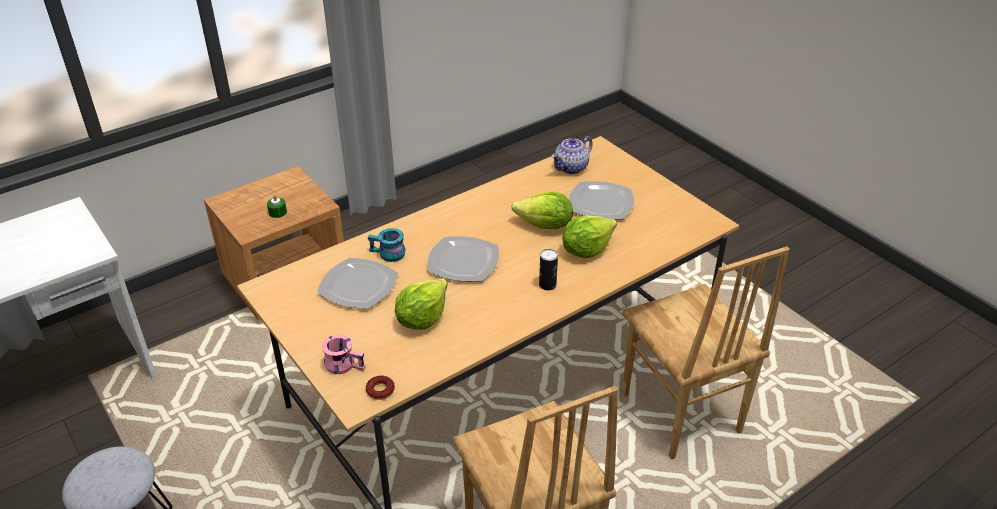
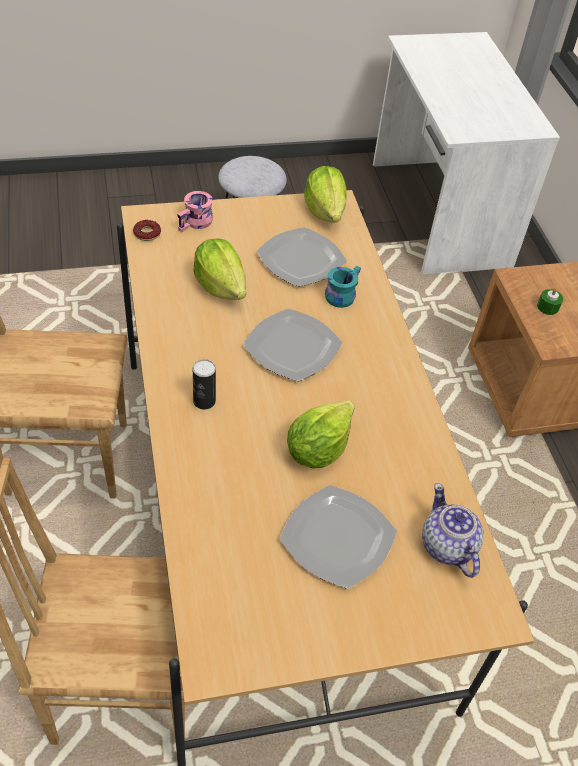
camera: 110 degrees right, 10 degrees up
lettuce [562,215,617,258] -> lettuce moved to [304,166,347,223]

